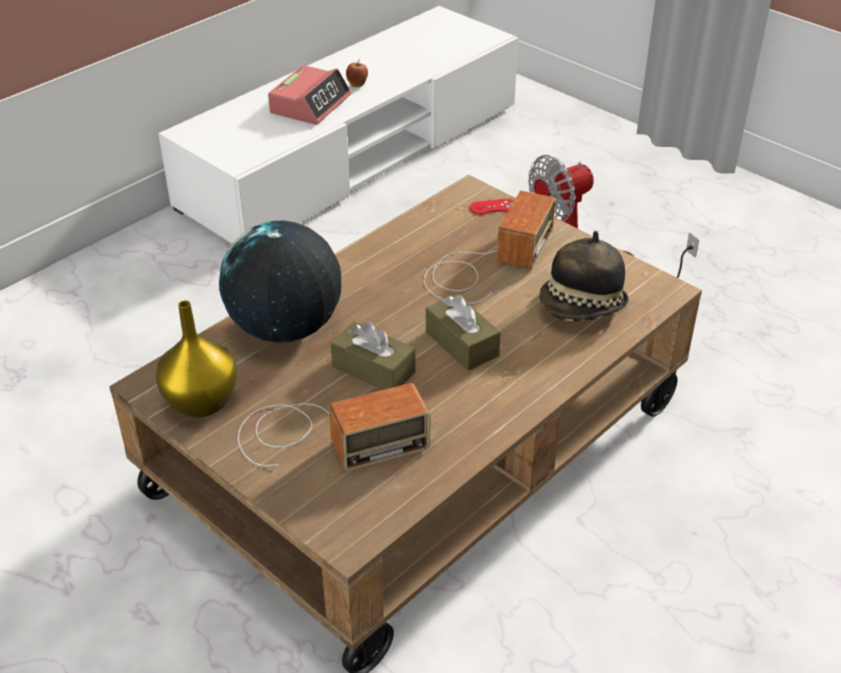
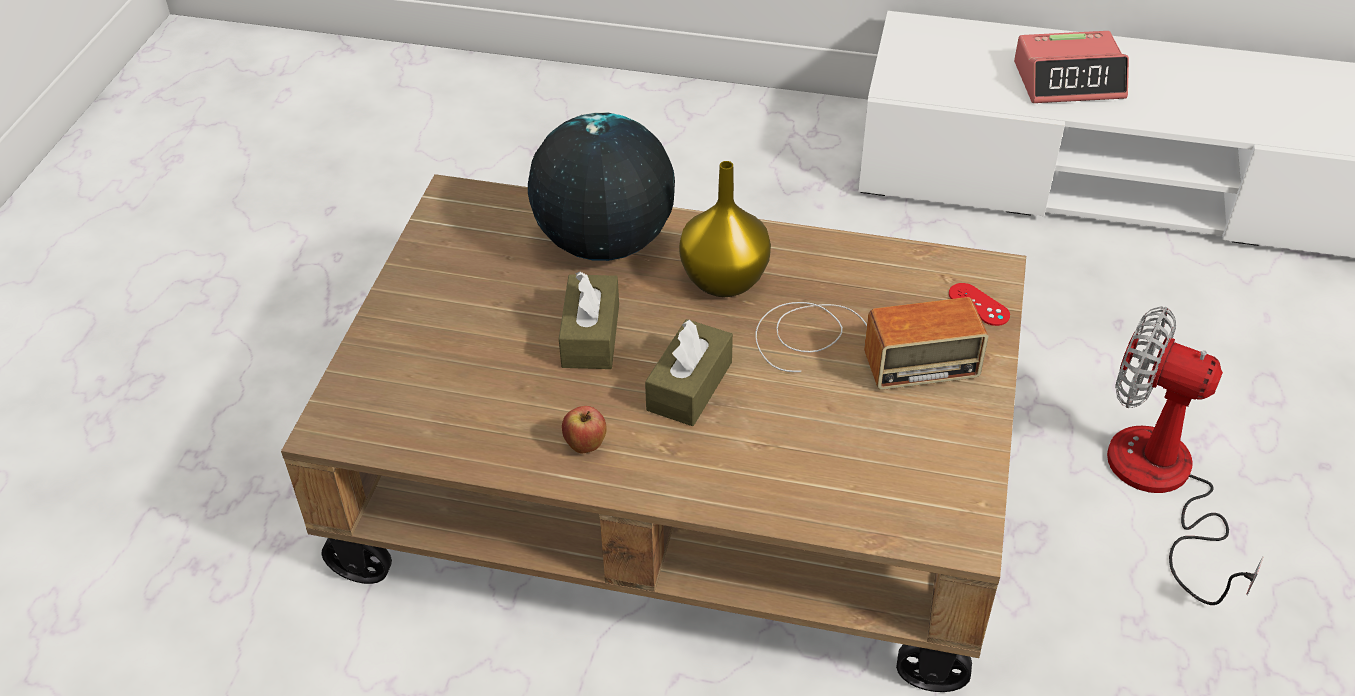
camera: 60 degrees right, 5 degrees up
yellow vase [156,301,237,417] -> yellow vase moved to [679,161,771,297]
radio [238,383,430,471] -> none
apple [346,60,368,87] -> apple moved to [562,406,607,453]
hat [539,231,628,321] -> none

